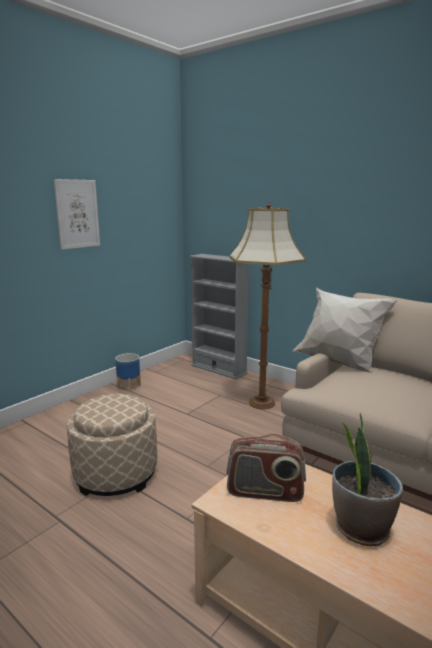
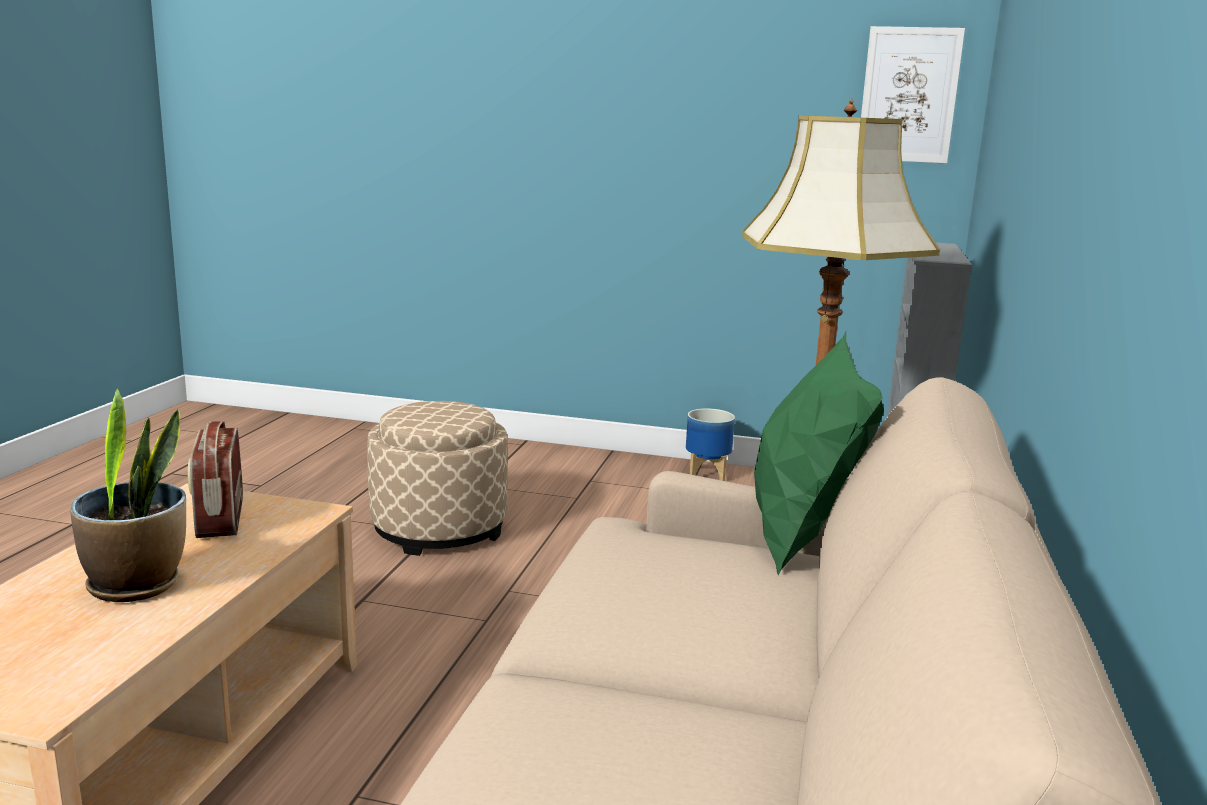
camera: 65 degrees right, 0 degrees up
picture [54,179,100,250] -> picture moved to [861,26,965,163]
white pillow [292,287,397,373] -> green pillow [754,332,884,576]

